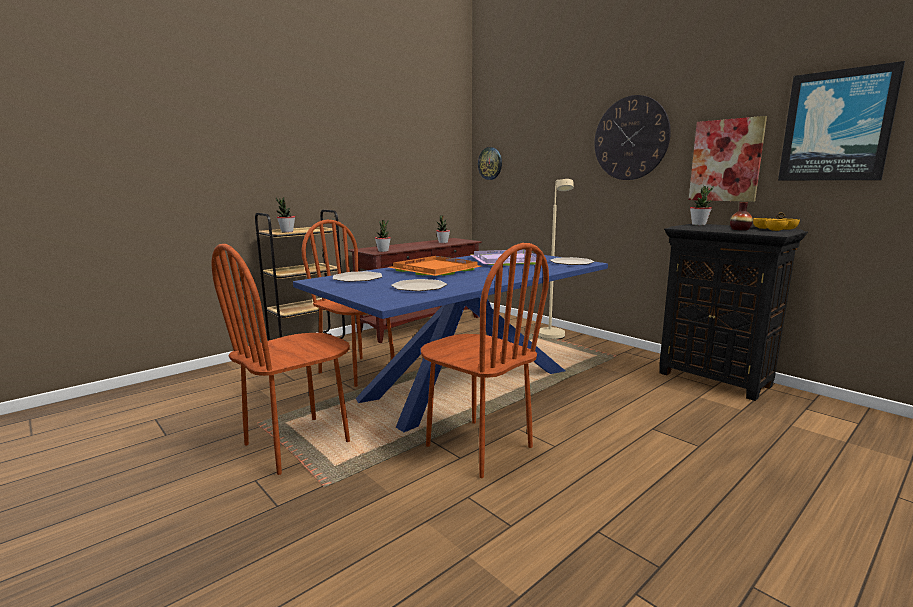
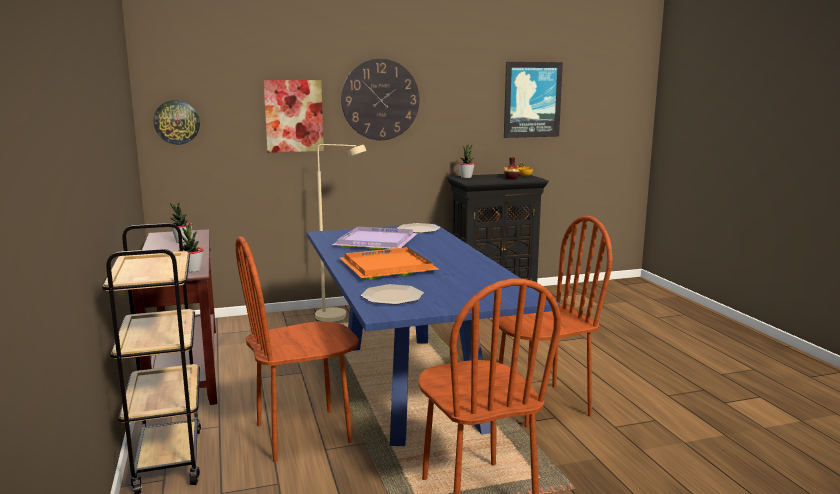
camera: 65 degrees left, 0 degrees up
potted plant [276,197,295,232] -> none
plate [391,279,447,291] -> none
picture [689,116,767,202] -> picture moved to [263,80,324,153]

